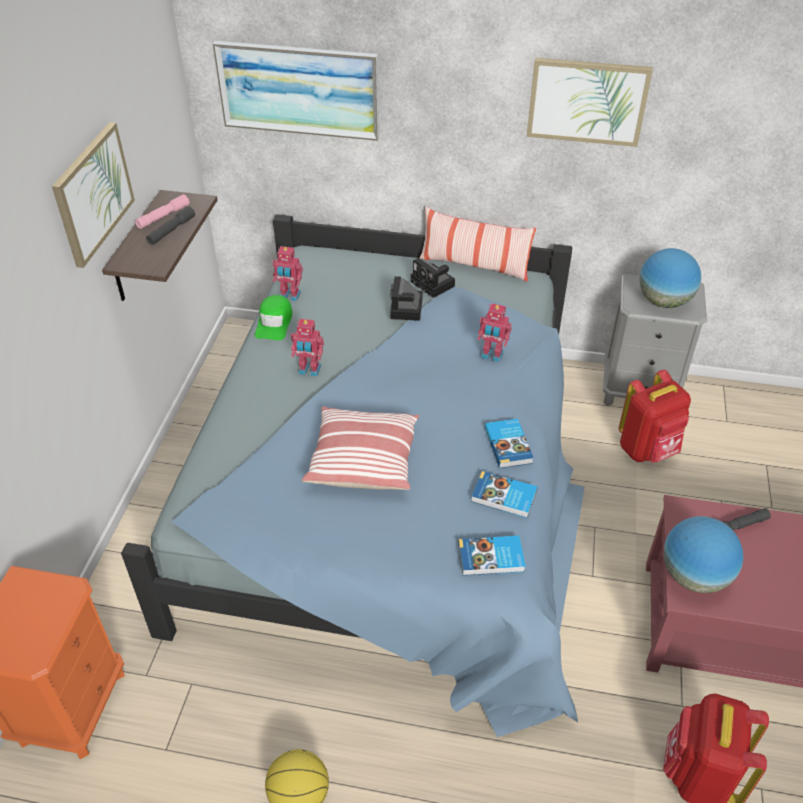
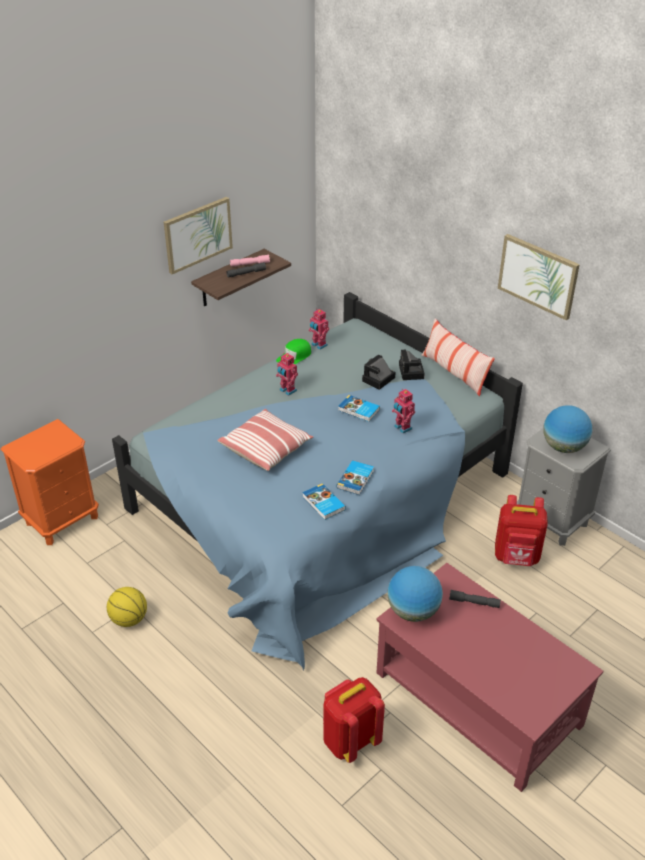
camera: 35 degrees right, 5 degrees down
picture [213,41,379,141] -> none
book [458,536,526,576] -> book moved to [338,395,380,422]

